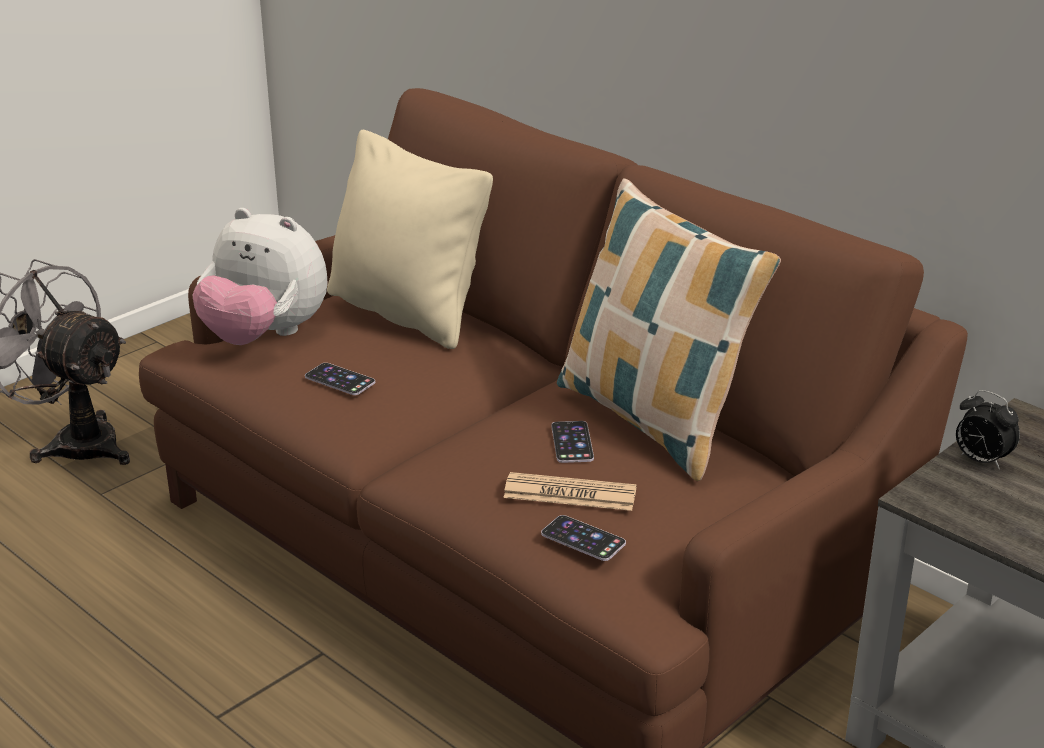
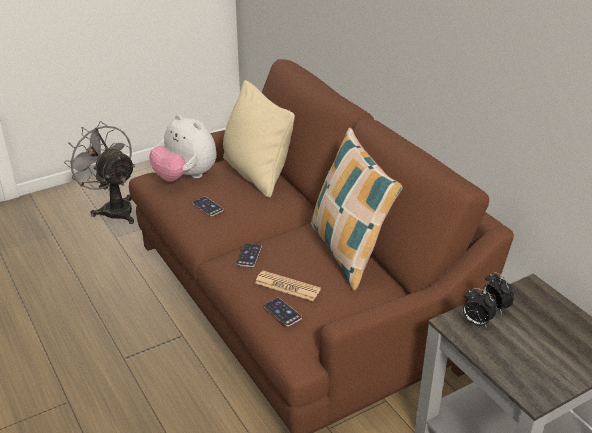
camera: 15 degrees right, 5 degrees up
phone [551,421,594,463] -> phone moved to [237,243,262,267]
none -> alarm clock [463,288,497,328]

